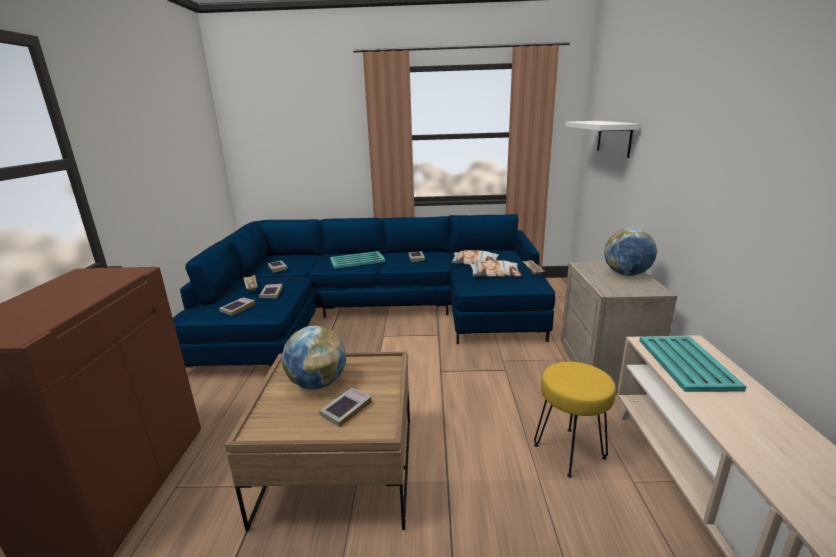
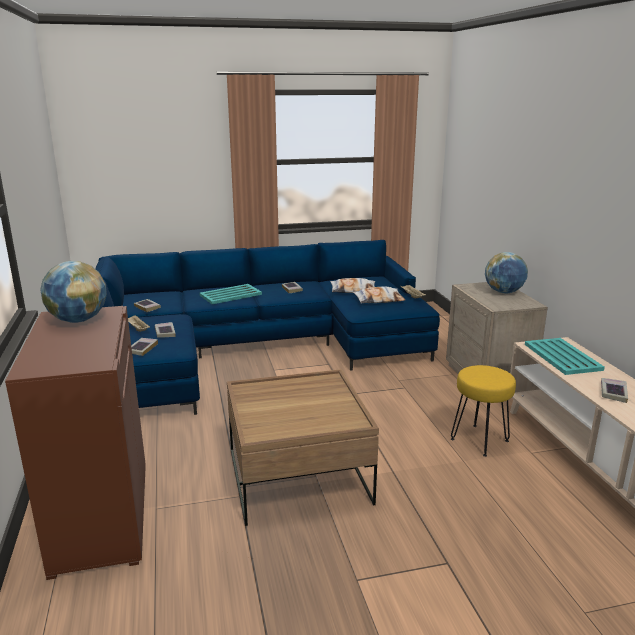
camera: 15 degrees left, 0 degrees up
globe [282,326,346,390] -> globe moved to [40,261,107,323]
book [319,388,371,427] -> book moved to [601,378,628,403]
white shelf [565,121,639,158] -> none

